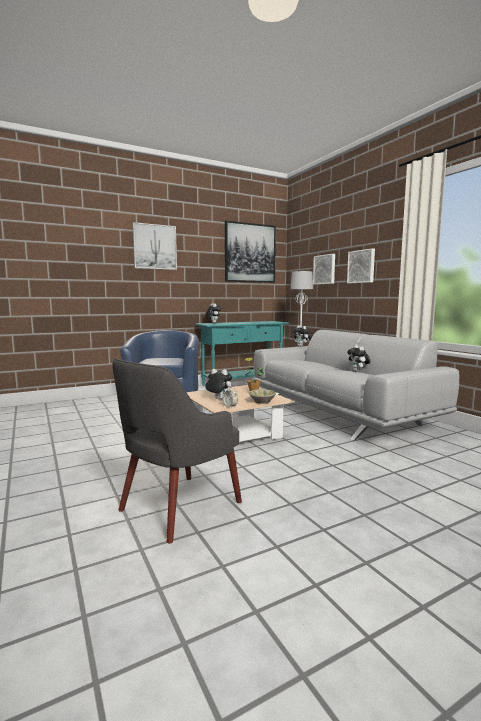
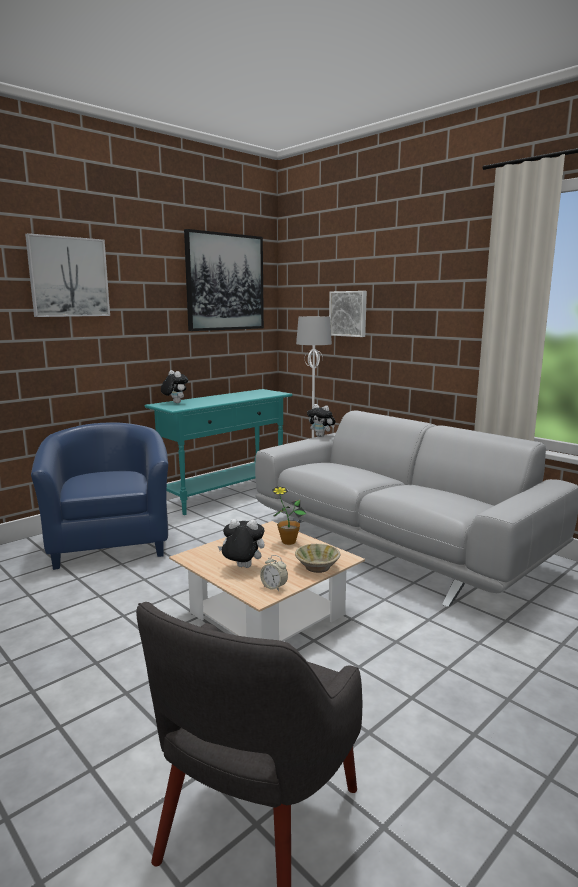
camera: 15 degrees left, 5 degrees up
picture [347,248,375,283] -> none
plush toy [347,345,370,372] -> none

